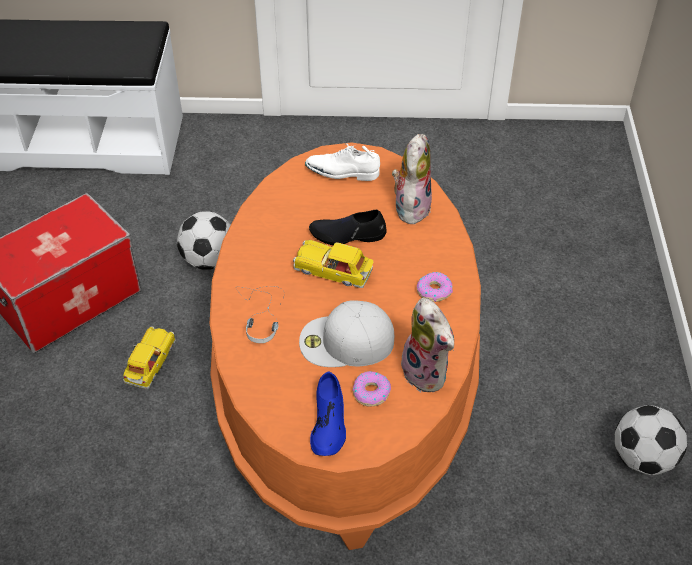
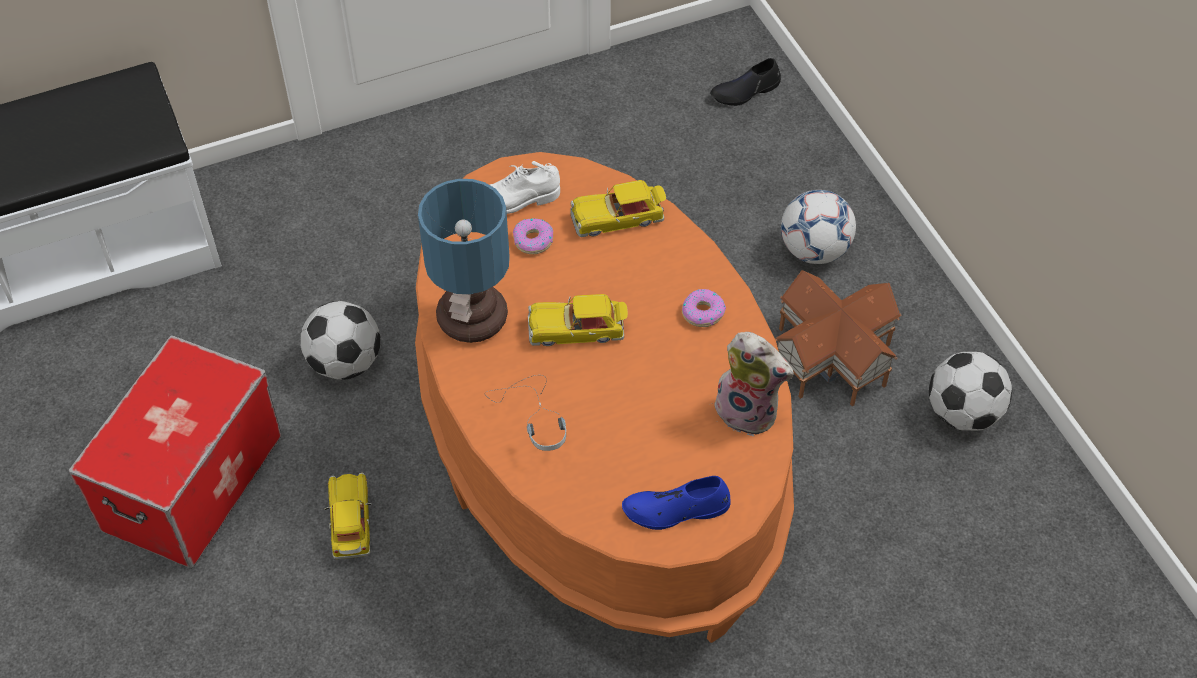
camera: 25 degrees left, 5 degrees up
white cap [299,300,394,367] -> none
black shoe [309,210,387,245] -> black shoe moved to [710,58,781,106]
blue shoe [310,372,346,456] -> blue shoe turned 105 degrees clockwise [622,476,731,530]
donut [353,371,391,406] -> donut moved to [513,218,553,254]
plush toy [392,134,432,224] -> toy car [570,180,666,237]
none -> table lamp [418,179,510,343]
none -> toy house [775,270,901,406]
none -> football [781,190,856,264]

